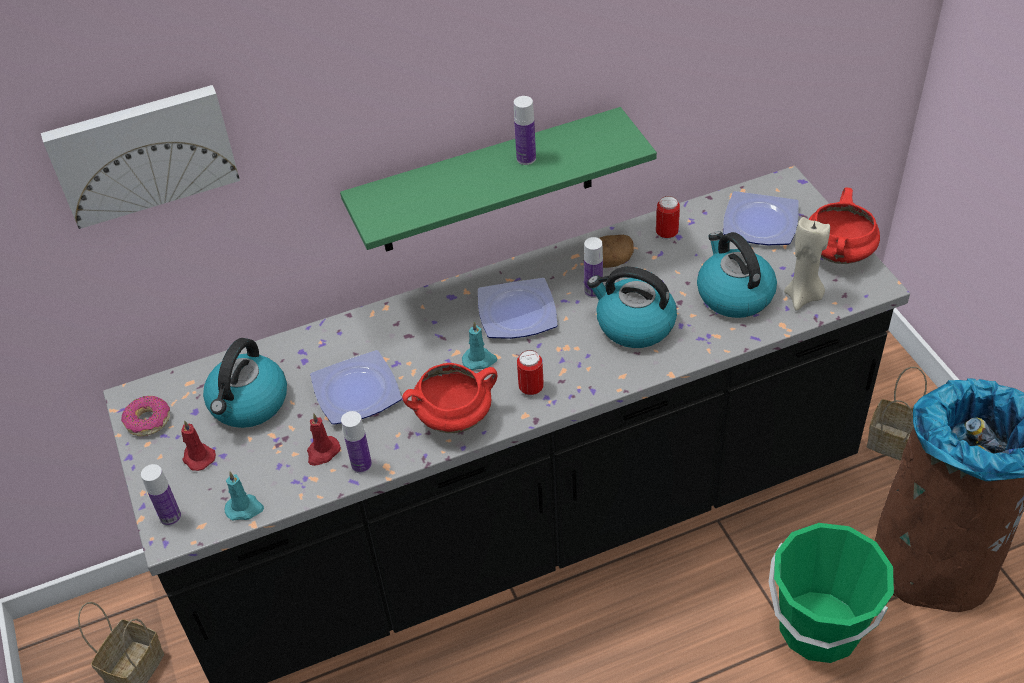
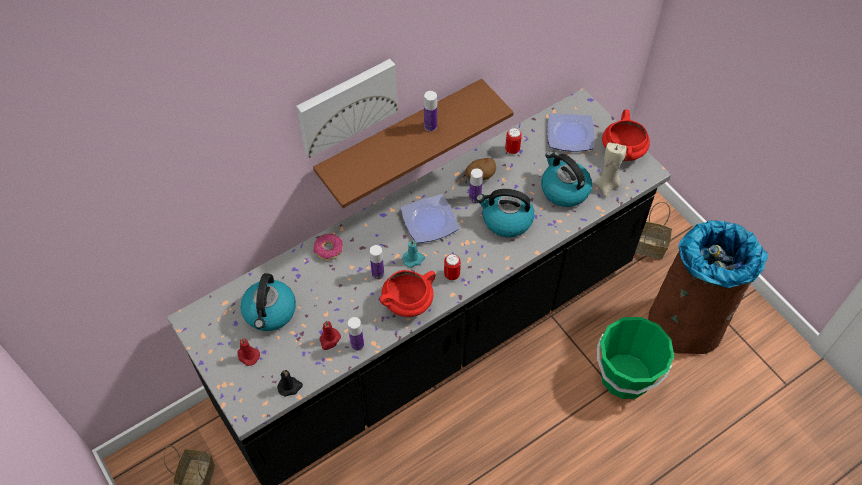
camera: 15 degrees left, 10 degrees up
picture [41,85,240,229] -> picture moved to [296,59,398,158]
donut [121,396,170,436] -> donut moved to [314,234,343,261]
bottle [141,464,181,526] -> bottle moved to [370,245,384,280]
turquoise candle [225,472,264,521] -> black candle [277,370,303,397]
plate [310,350,402,425] -> none
green shelf [340,107,657,252] -> brown shelf [313,79,514,208]

